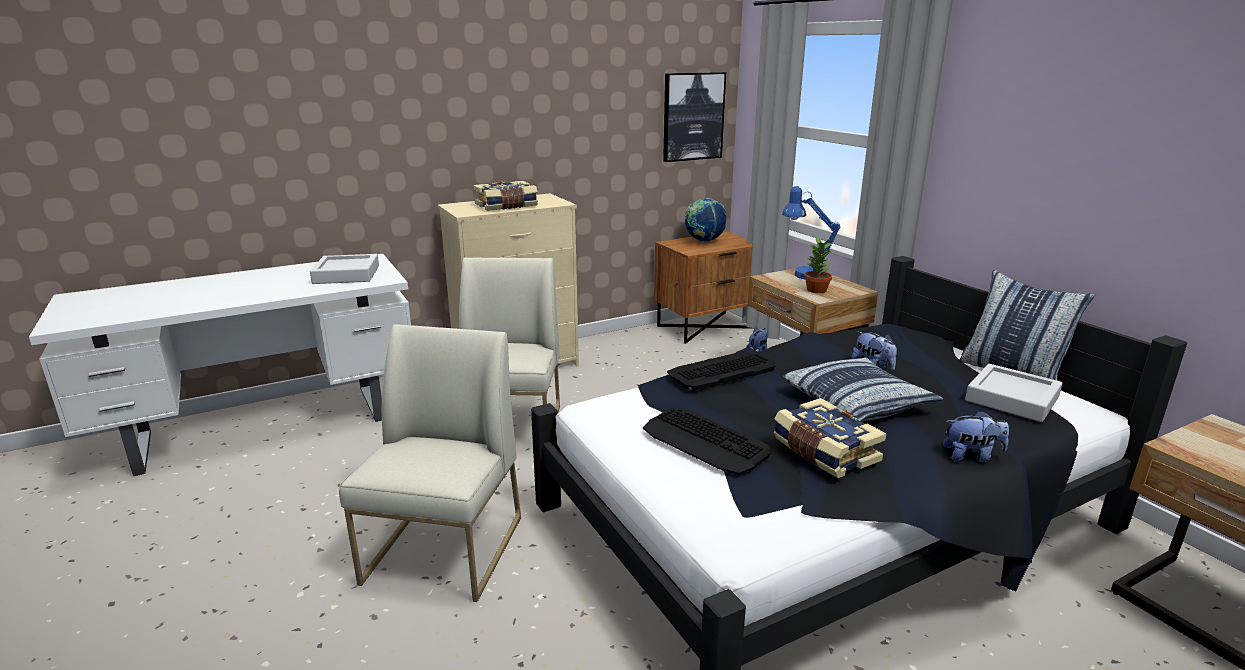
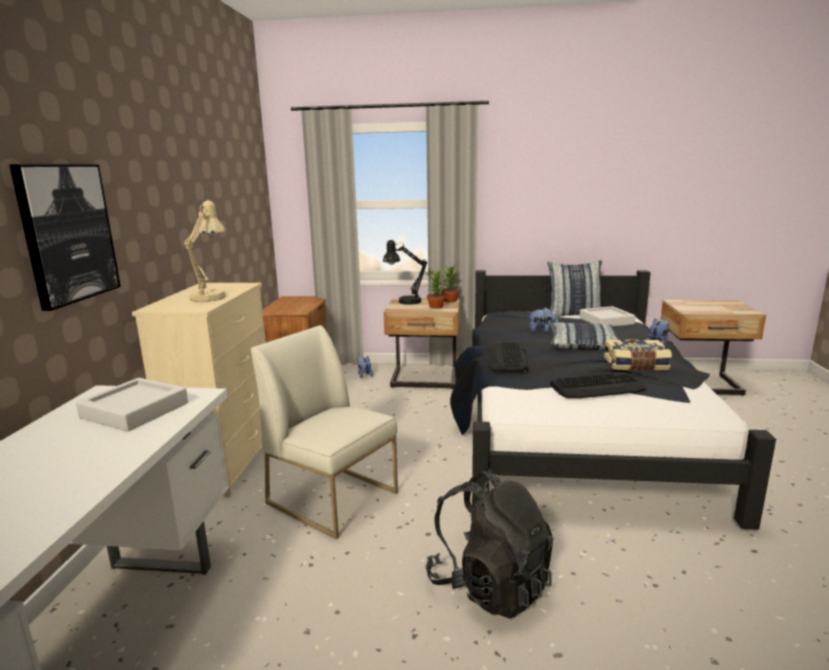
camera: 55 degrees left, 5 degrees down
white chair [339,324,521,602] -> black backpack [425,469,554,619]
book [474,181,538,211] -> beige table lamp [184,200,226,302]
picture [663,72,726,162] -> picture moved to [9,164,121,311]
globe [685,198,726,242] -> none
blue table lamp [782,186,841,280] -> black table lamp [383,240,427,305]
none -> potted plant [441,265,459,302]

